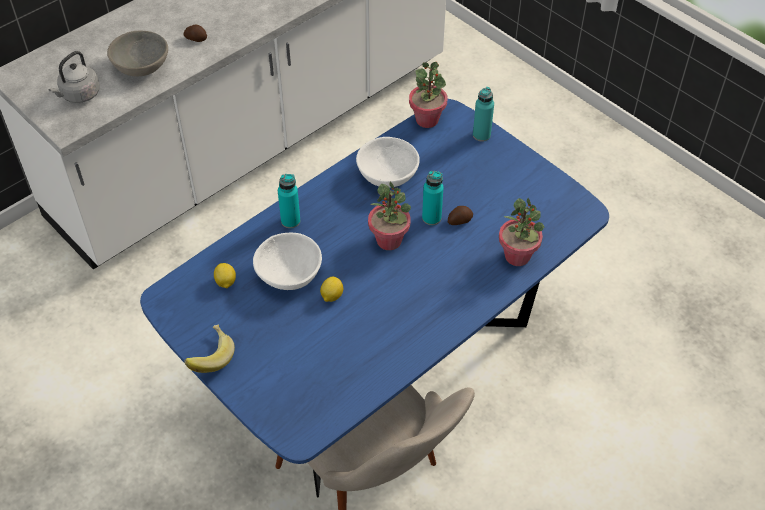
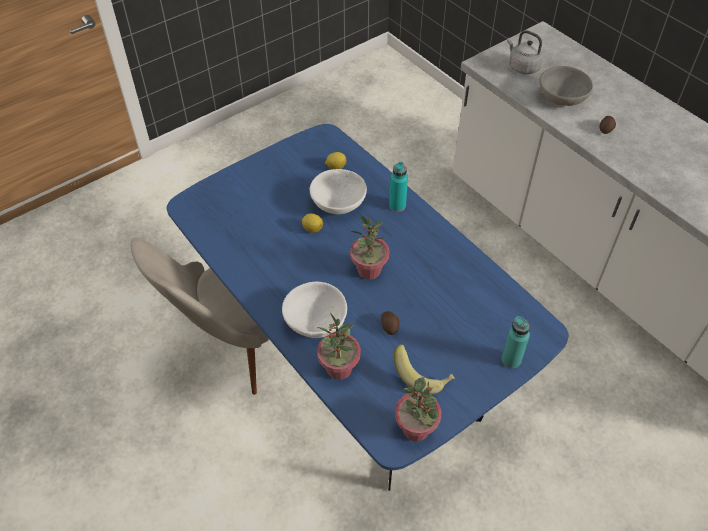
camera: 95 degrees right, 0 degrees up
banana [184,324,235,373] -> banana moved to [394,344,455,395]
white bowl [356,137,420,188] -> white bowl moved to [282,281,347,338]
potted plant [409,62,447,128] -> potted plant moved to [395,377,442,441]
turquoise bottle [422,171,443,225] -> none

